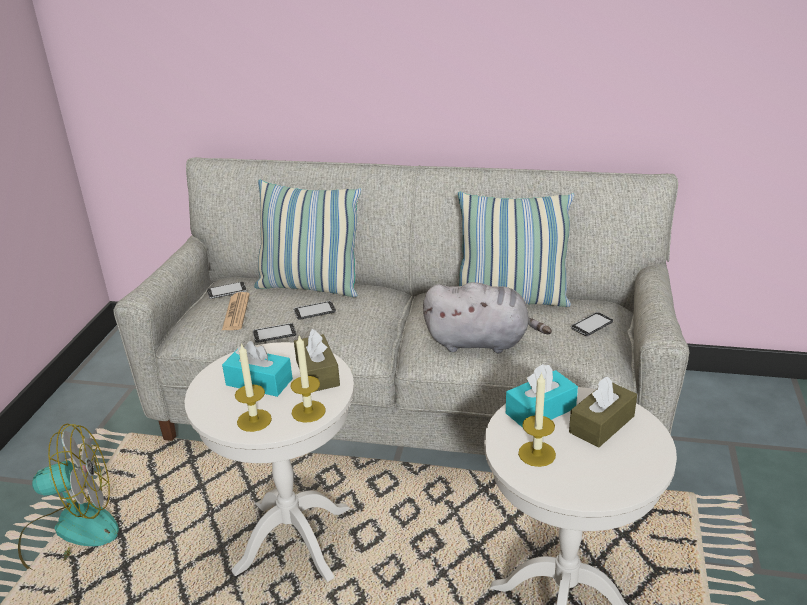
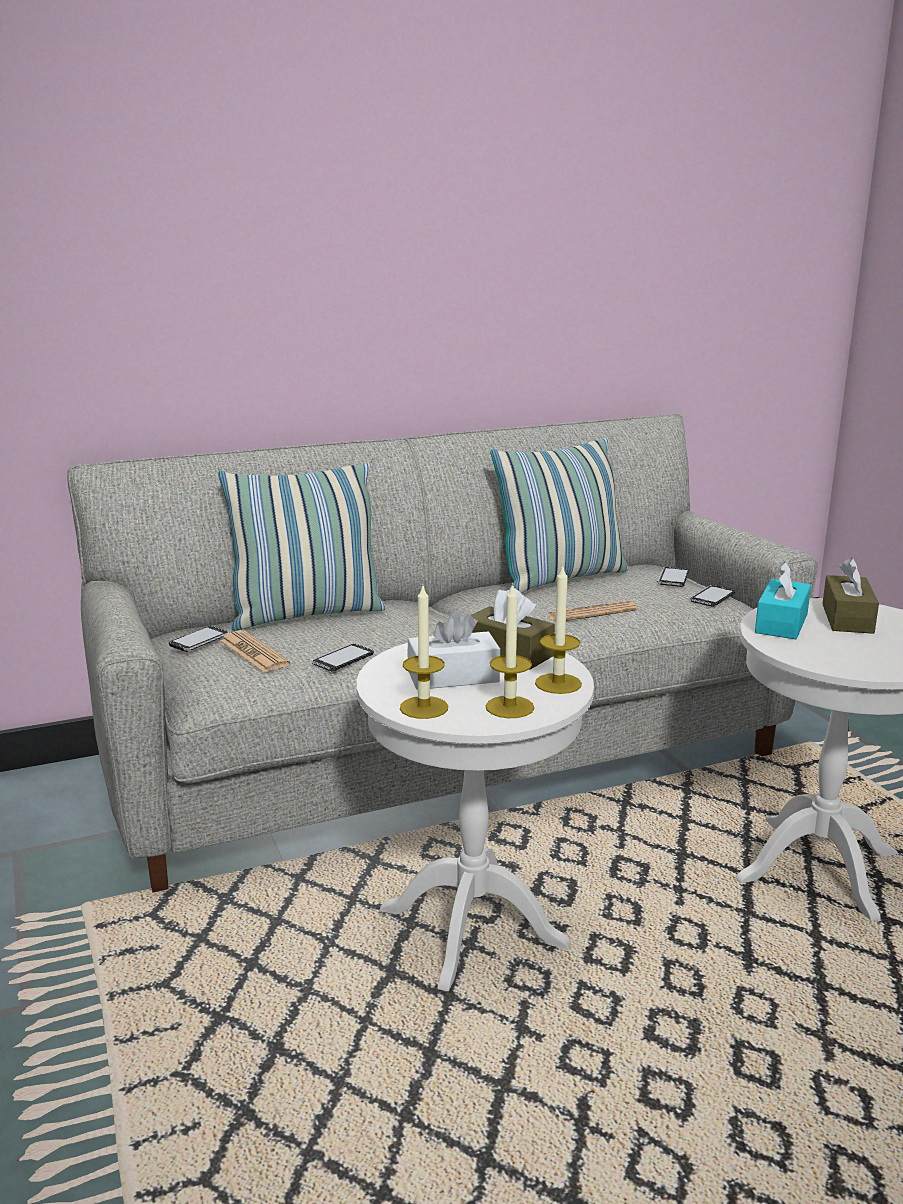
camera: 35 degrees left, 10 degrees down
fan [18,423,119,569] -> none
turquoise tissue box [222,341,293,397] -> white tissue box [408,610,500,690]
phone [294,301,336,320] -> phone moved to [690,585,735,607]
grey plush toy [423,282,552,353] -> newspaper [547,600,638,622]
candle [518,372,556,467] -> candle moved to [400,586,448,719]

